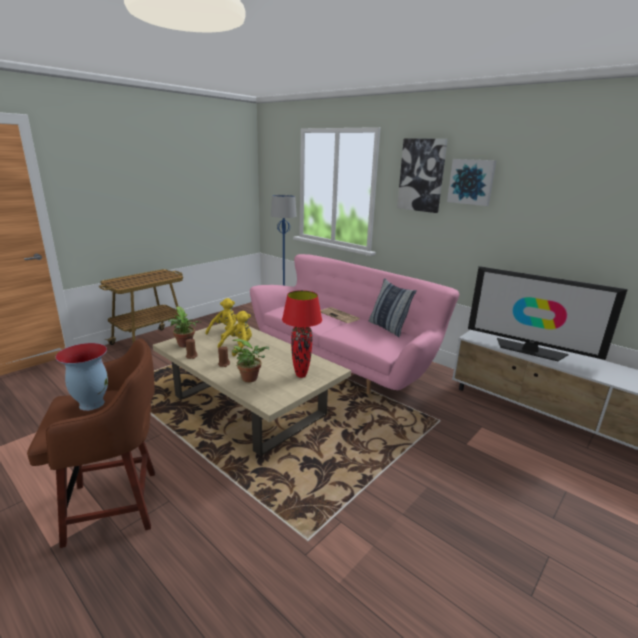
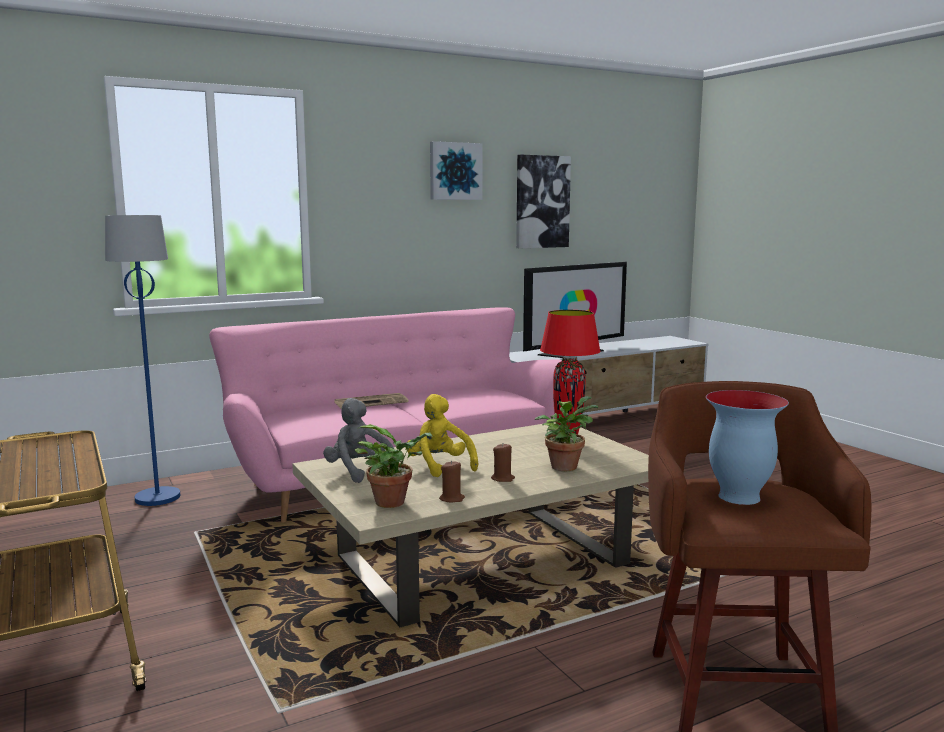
camera: 70 degrees left, 10 degrees down
yellow plush toy [205,298,236,340] -> grey plush toy [323,398,394,483]
pillow [369,278,417,337] -> none
picture [397,138,448,213] -> picture moved to [516,154,571,248]

